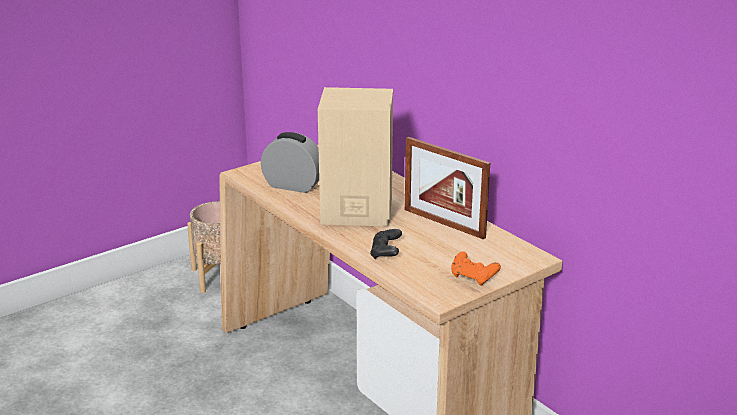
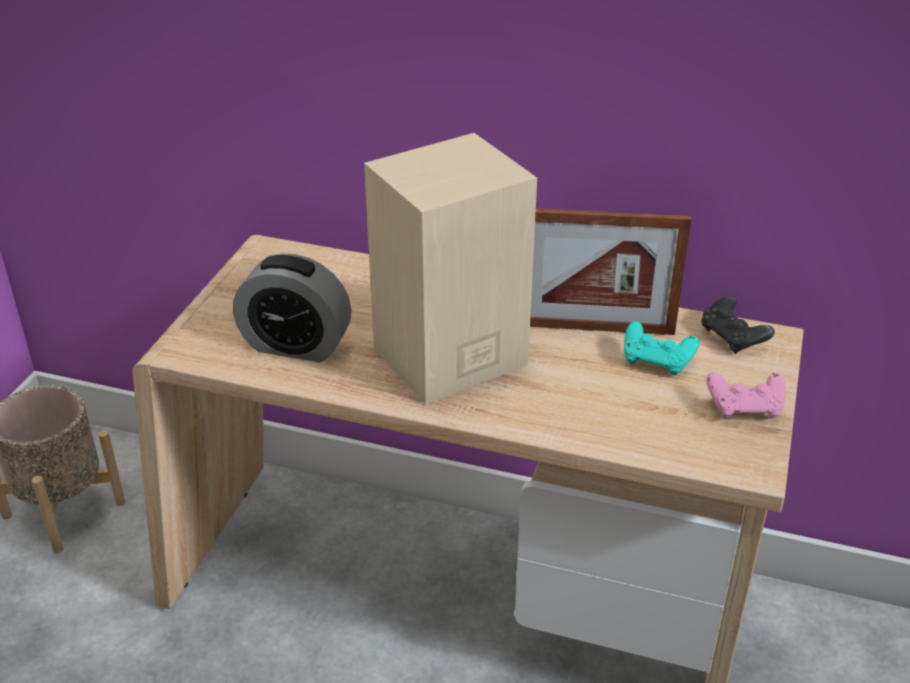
camera: 35 degrees left, 10 degrees up
alarm clock [261,132,319,193] -> alarm clock turned 150 degrees counterclockwise [233,254,352,362]
black game controller [370,229,402,259] -> black game controller moved to [701,296,775,354]
orange game controller [451,251,501,286] -> pink game controller [706,372,786,419]
none -> turquoise game controller [624,321,700,375]

